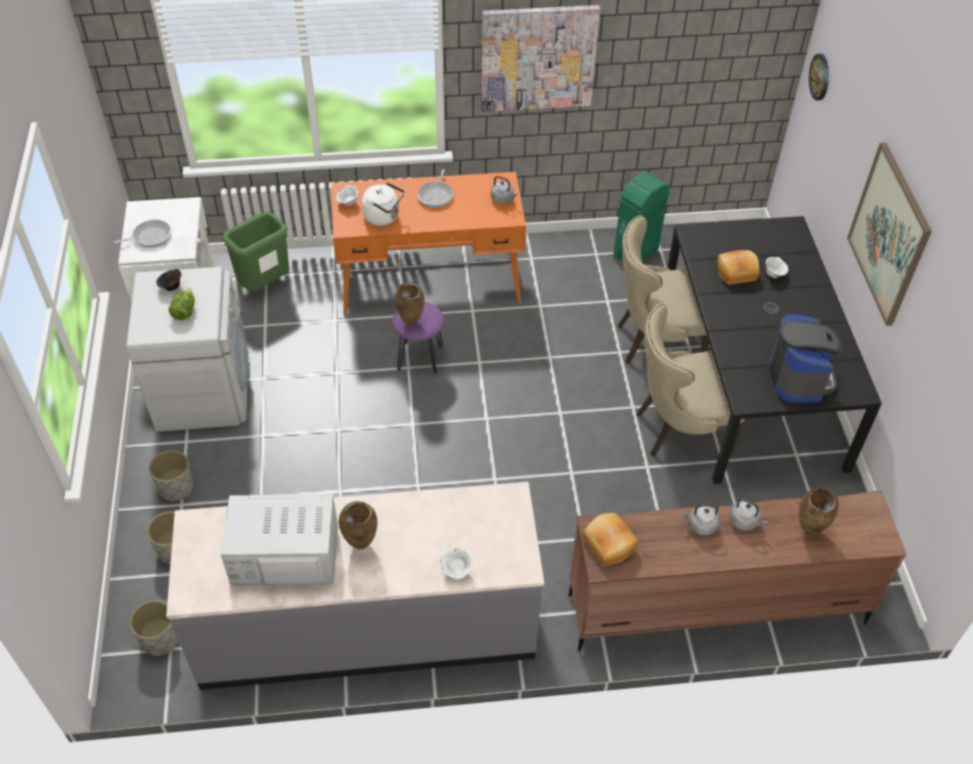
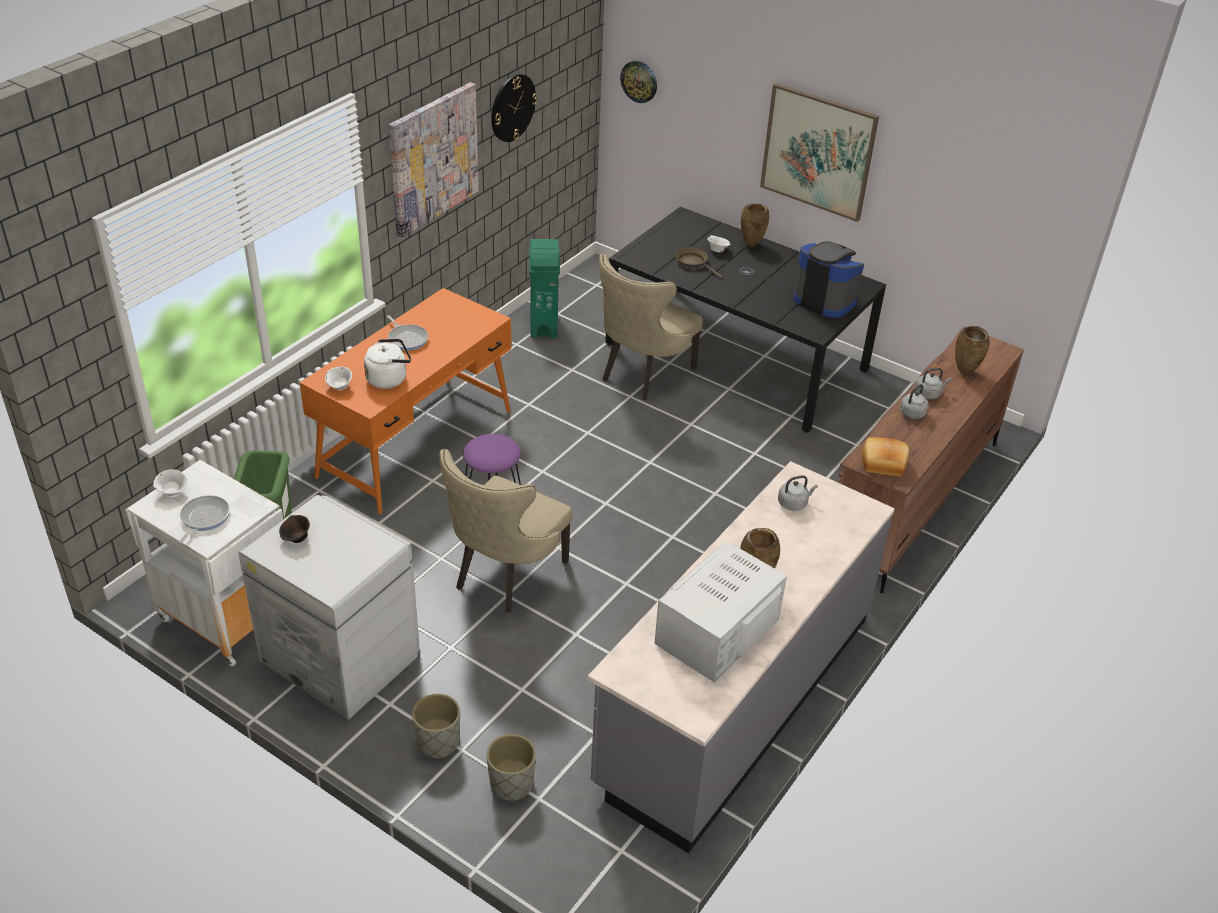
camera: 50 degrees left, 10 degrees down
grey planter [129,600,178,656] -> none
lettuce [168,288,195,320] -> none
brown vase [395,283,424,325] -> brown vase moved to [741,203,769,247]
white bowl [440,548,472,579] -> white bowl moved to [153,469,188,496]
grey kettle [491,176,518,204] -> grey kettle moved to [778,475,818,511]
beige chair [637,303,745,457] -> beige chair moved to [439,449,572,613]
bread [717,250,759,285] -> brown frying pan [676,248,722,278]
none -> wall clock [491,74,537,142]

